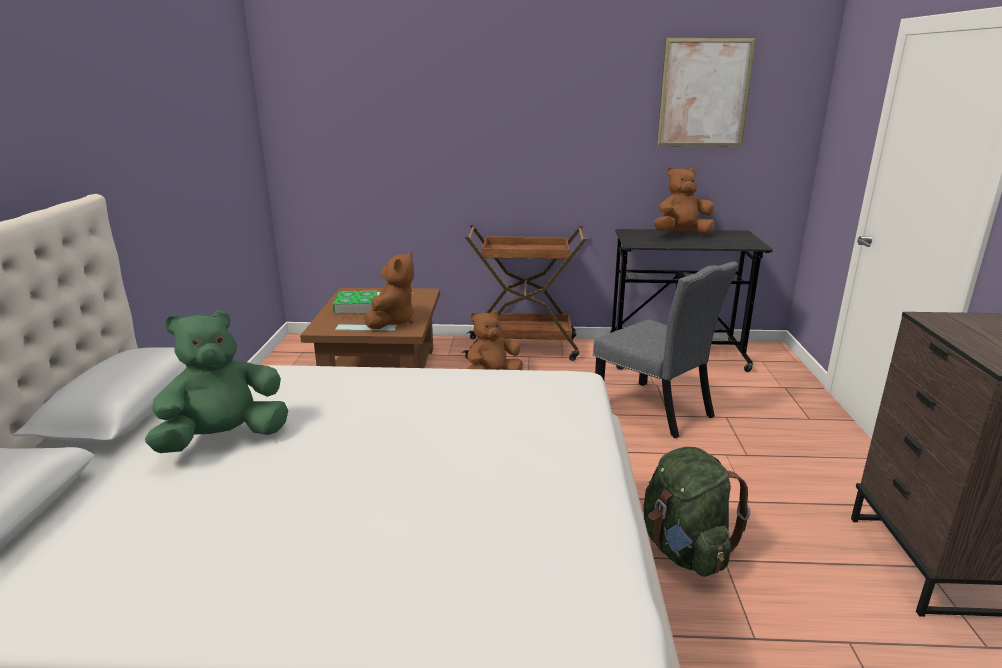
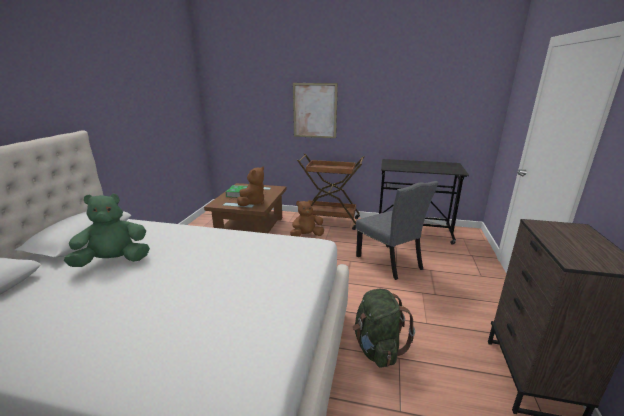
camera: 10 degrees right, 0 degrees up
brown plush toy [654,167,715,235] -> none
picture [657,37,756,146] -> picture moved to [293,83,338,138]

